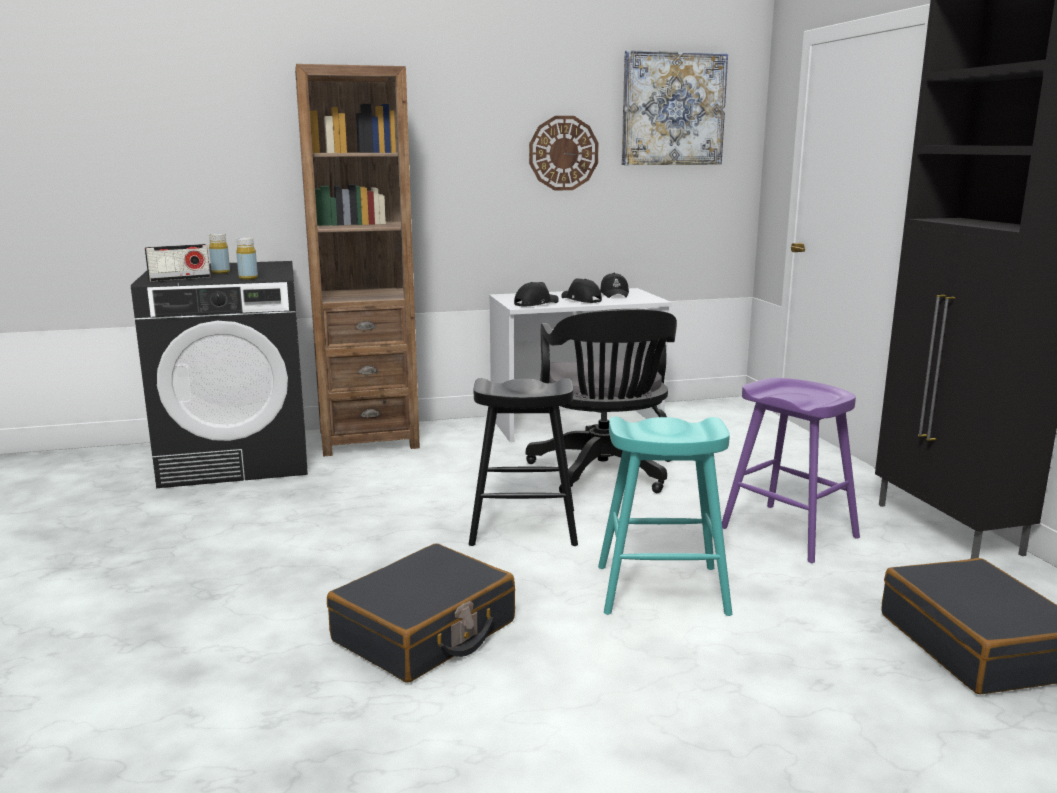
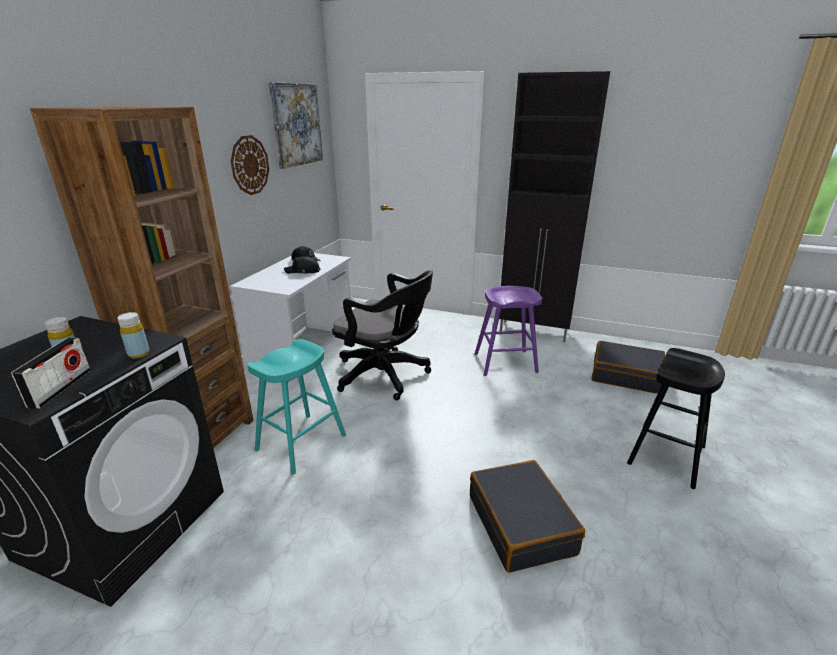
camera: 55 degrees left, 10 degrees up
black stool [469,378,578,546] -> black stool moved to [627,348,725,489]
black cap [514,282,559,307] -> none
turquoise stool [598,416,732,616] -> turquoise stool moved to [247,339,346,475]

